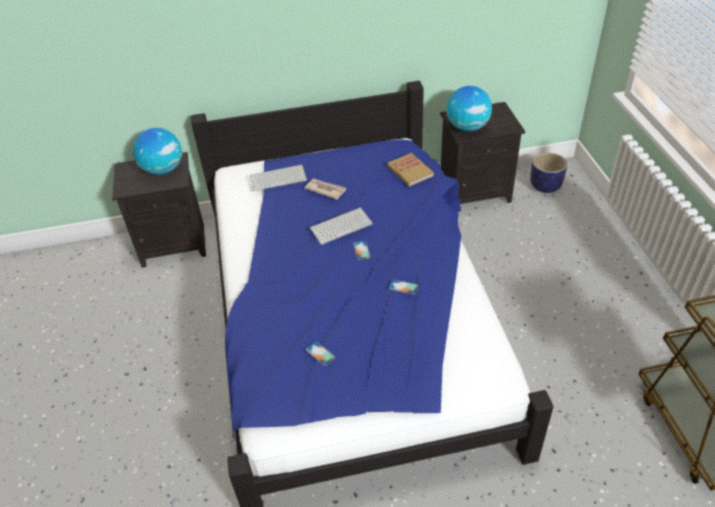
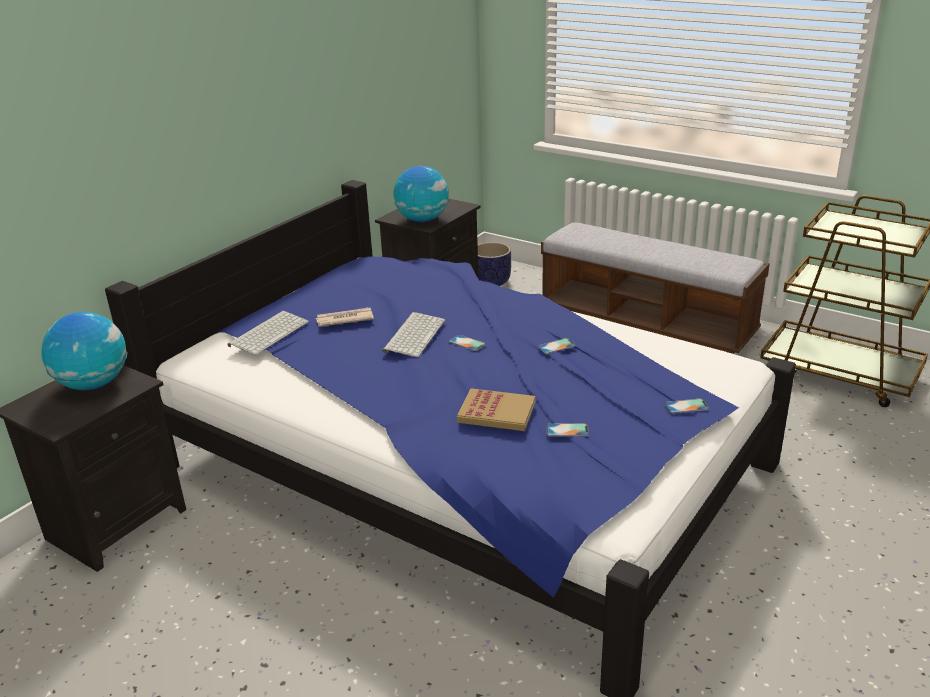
camera: 45 degrees left, 15 degrees down
book [387,153,434,187] -> book moved to [457,388,535,431]
none -> bench [541,222,770,354]
none -> phone [665,399,709,414]

